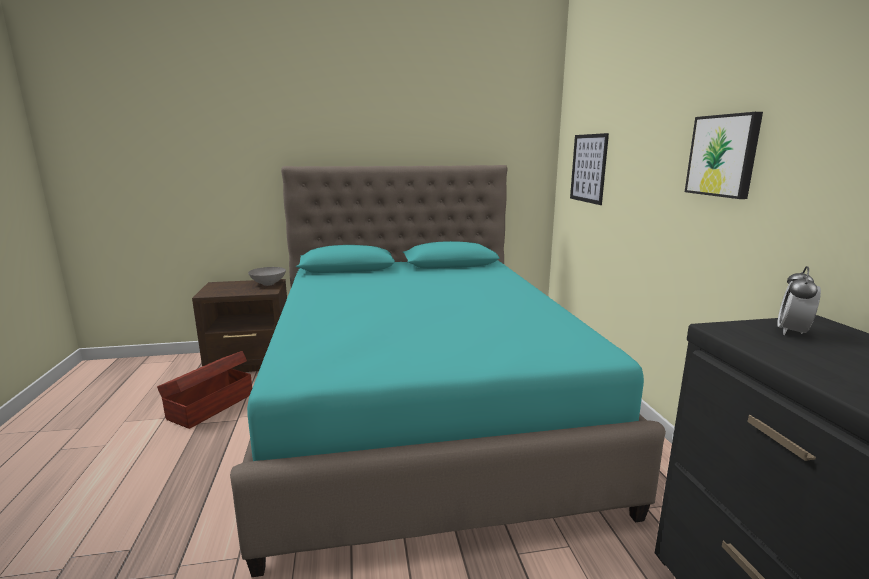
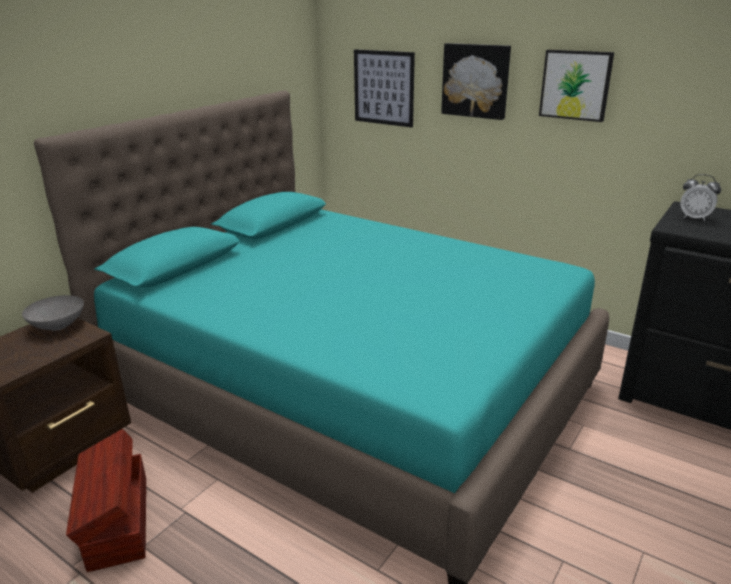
camera: 45 degrees left, 10 degrees up
alarm clock [777,266,821,335] -> alarm clock turned 45 degrees counterclockwise [680,174,721,222]
none -> picture [441,43,511,120]

